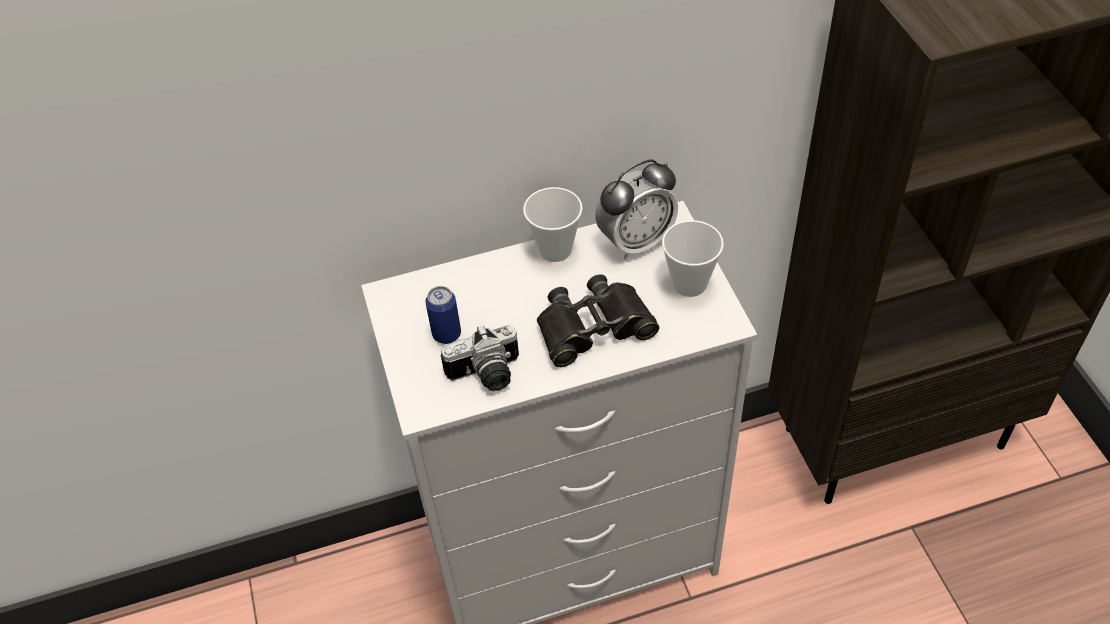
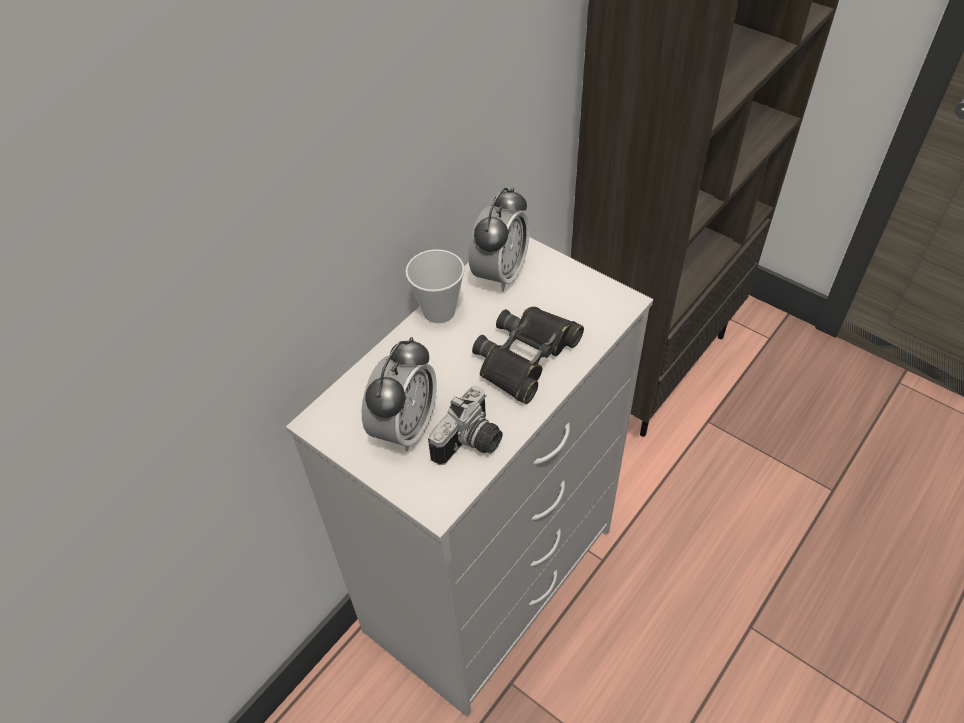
camera: 35 degrees left, 0 degrees up
can [425,286,461,344] -> alarm clock [362,337,437,452]
cup [662,220,724,297] -> none

